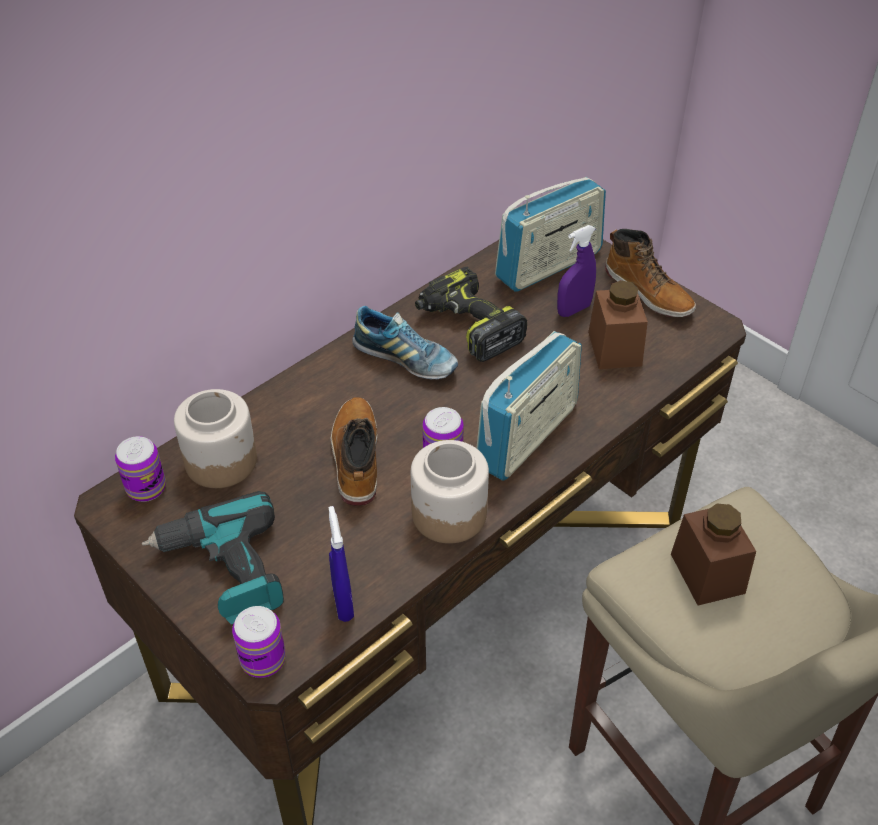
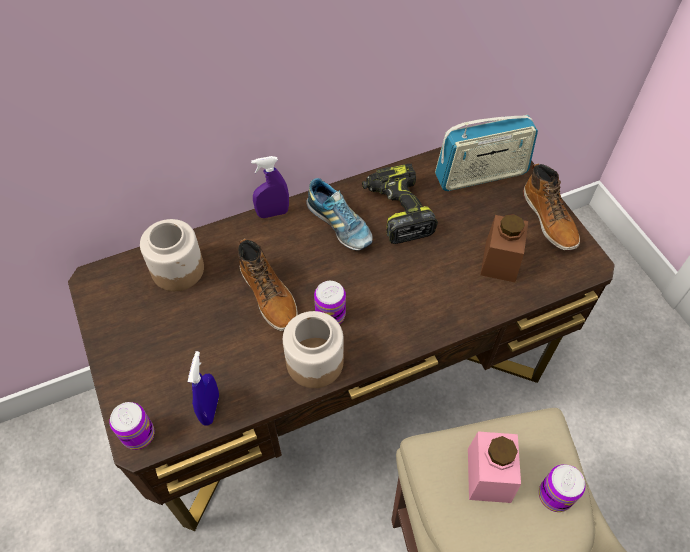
camera: 20 degrees right, 10 degrees up
can [115,436,166,502] -> can moved to [539,464,586,512]
power drill [142,491,284,624] -> none
boot [331,397,377,506] -> boot turned 135 degrees clockwise [238,239,298,331]
radio [477,331,582,481] -> none
purple spray bottle [557,225,596,317] -> purple spray bottle moved to [251,156,289,218]
brown jar [671,504,756,606] -> pink jar [468,432,521,503]

